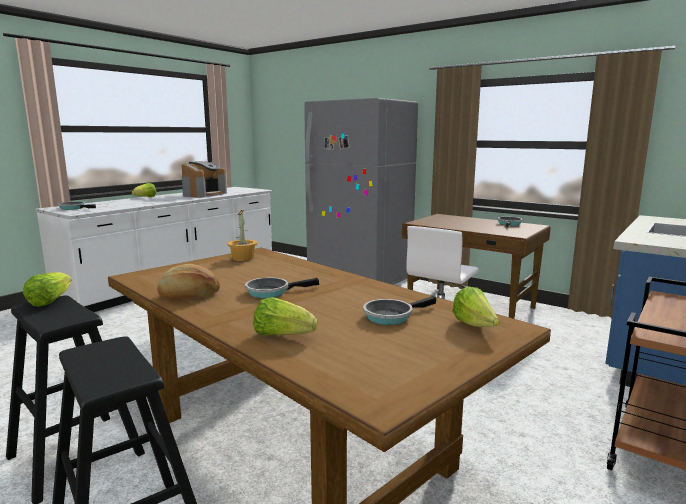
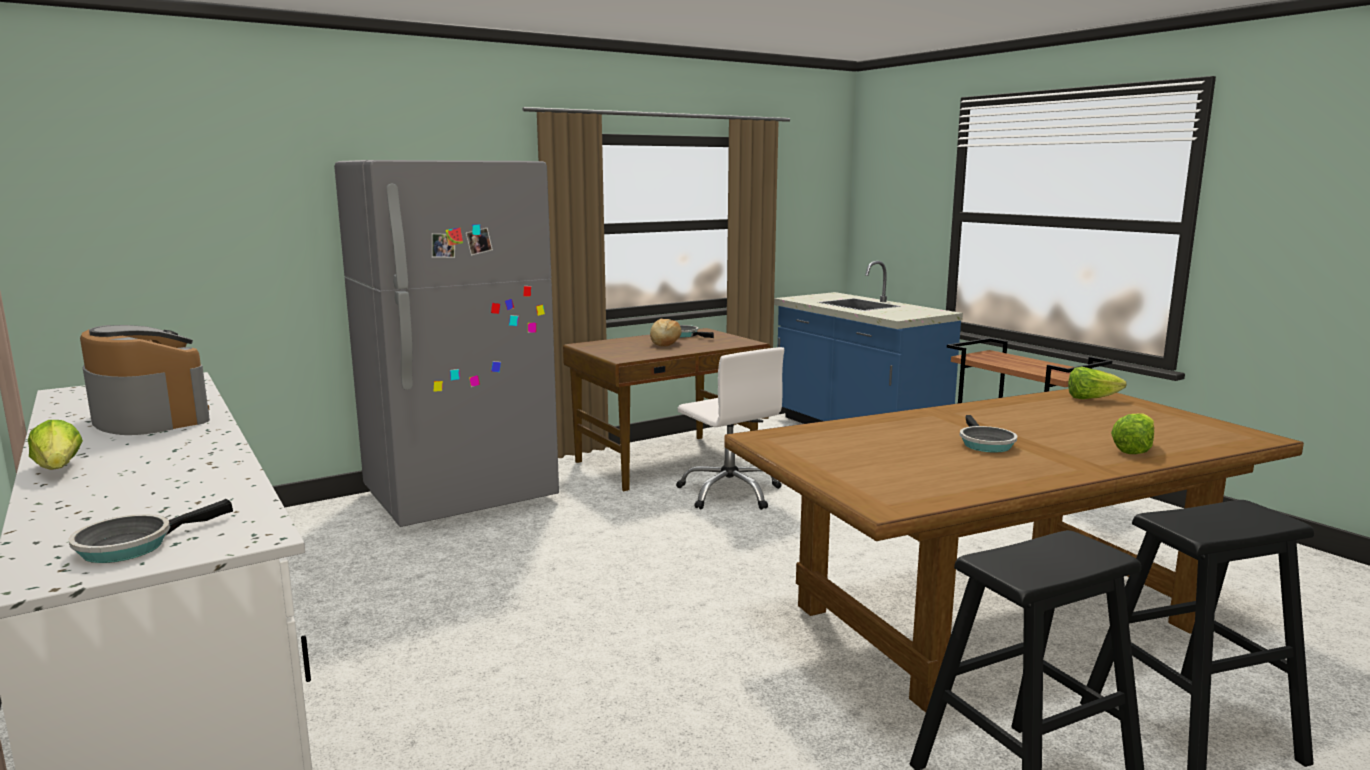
camera: 70 degrees left, 0 degrees up
lettuce [23,272,72,307] -> none
bread [157,264,220,299] -> bread moved to [650,319,681,347]
potted plant [227,210,257,261] -> none
frying pan [363,296,436,325] -> none

